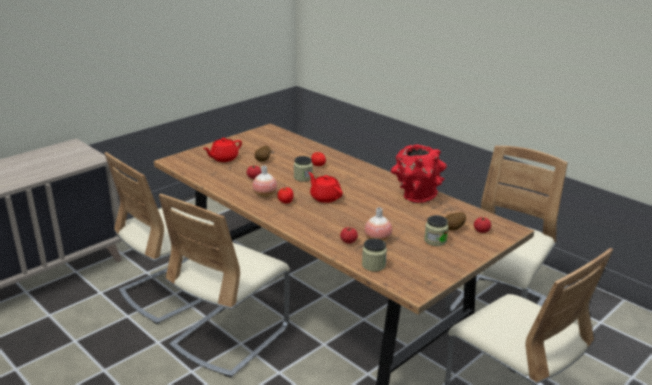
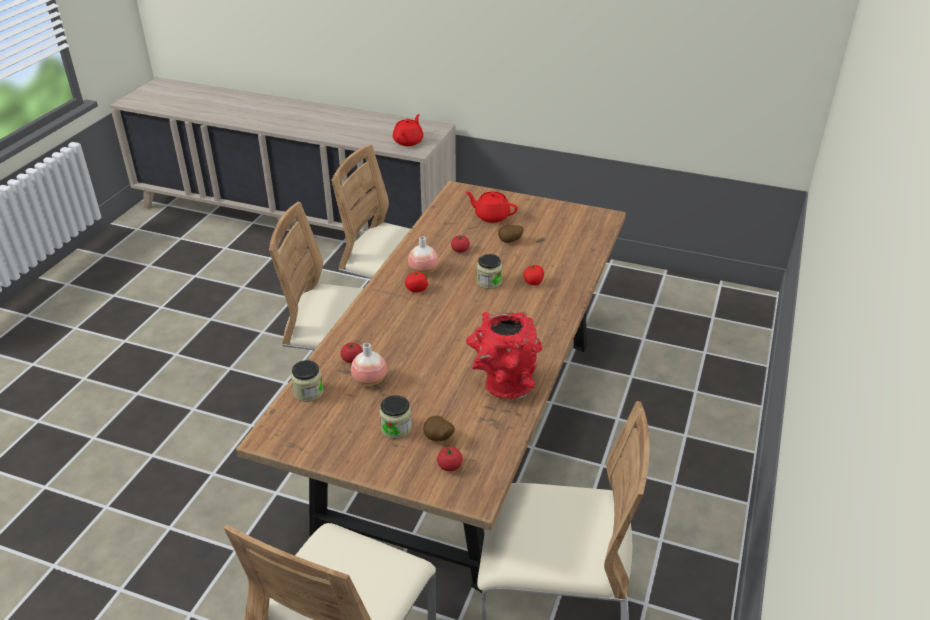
camera: 65 degrees right, 10 degrees up
red teapot [308,172,343,203] -> red teapot moved to [393,114,423,146]

